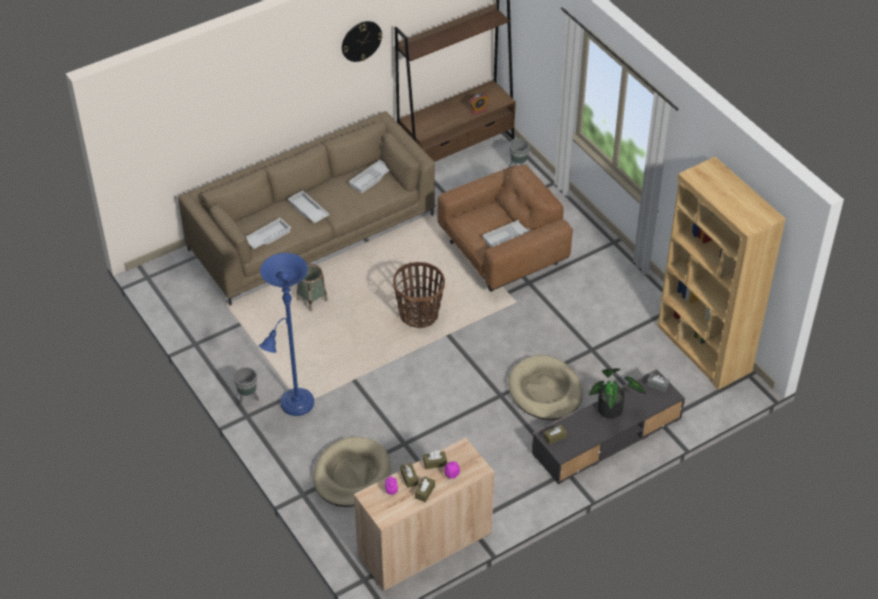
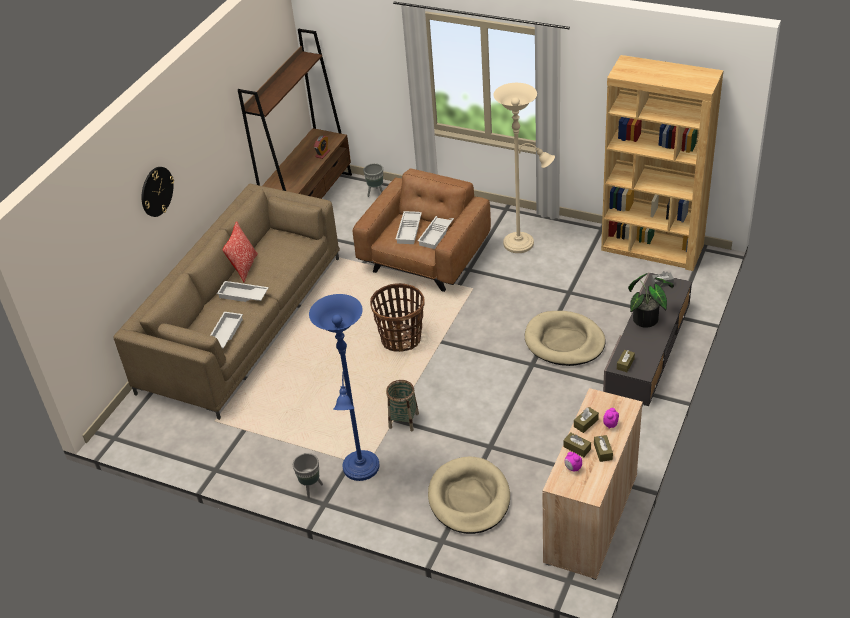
camera: 30 degrees left, 5 degrees down
basket [296,264,328,311] -> basket moved to [386,380,419,432]
wall clock [342,21,383,62] -> wall clock moved to [142,167,174,217]
white tray [348,160,390,194] -> white tray moved to [395,211,422,244]
none -> pillow [223,221,258,283]
none -> beige floor lamp [493,83,555,253]

